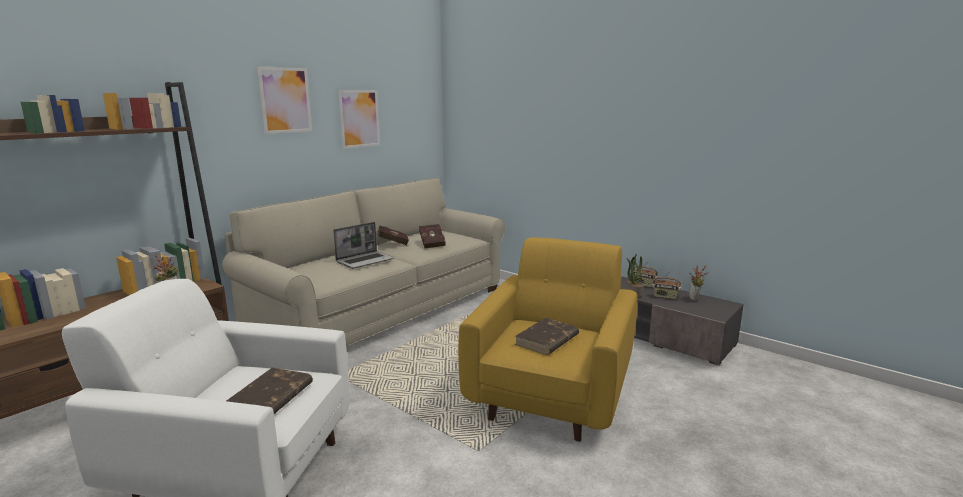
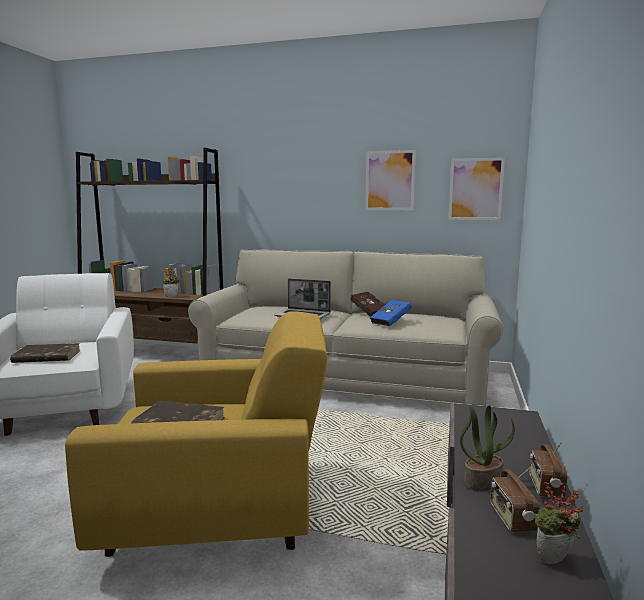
camera: 65 degrees right, 5 degrees down
picture [257,66,312,134] -> picture moved to [448,157,505,220]
red book [419,224,446,249] -> blue book [370,300,412,326]

